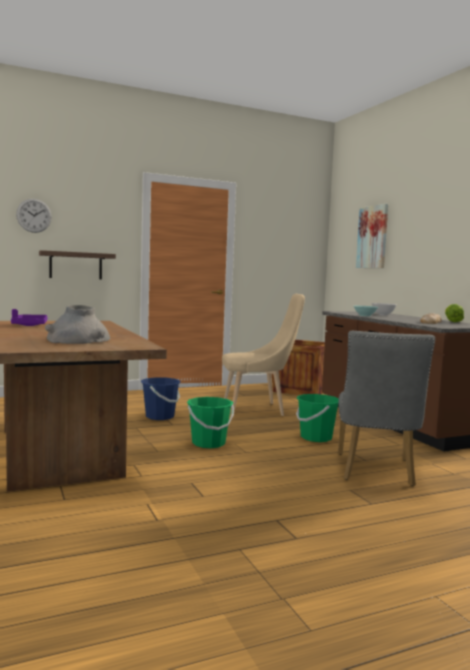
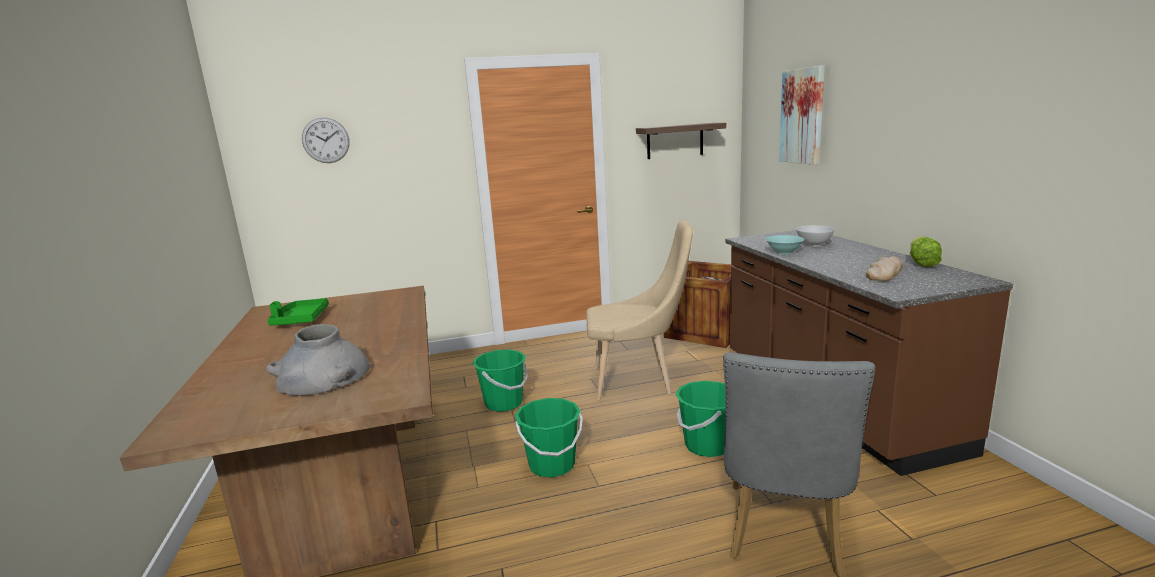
camera: 10 degrees right, 10 degrees up
purple tray [11,309,48,326] -> green tray [268,298,329,326]
shelf [39,250,116,279] -> shelf moved to [636,123,726,159]
blue bucket [141,377,181,420] -> green bucket [473,349,527,412]

